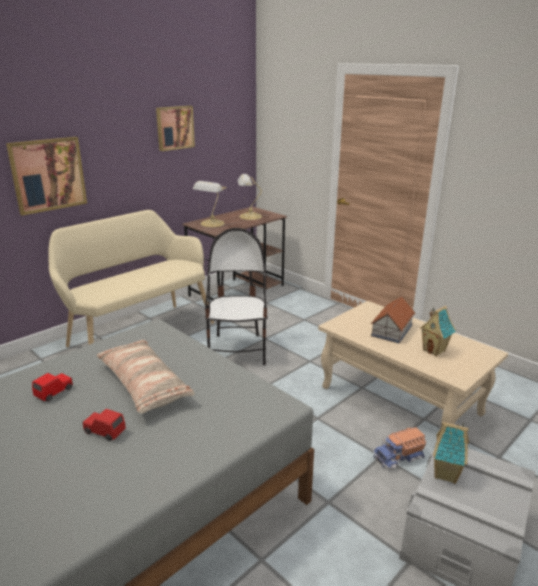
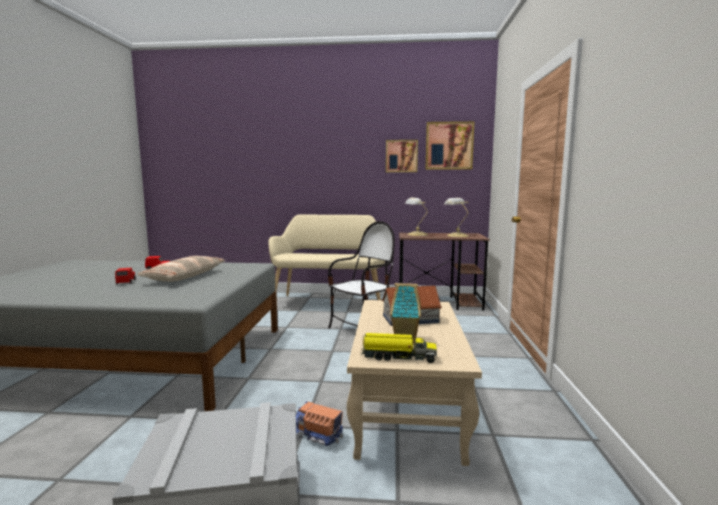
camera: 50 degrees right, 15 degrees down
picture [6,137,87,216] -> picture moved to [425,121,475,170]
toy house [433,422,469,484] -> none
none -> toy truck [360,333,437,363]

